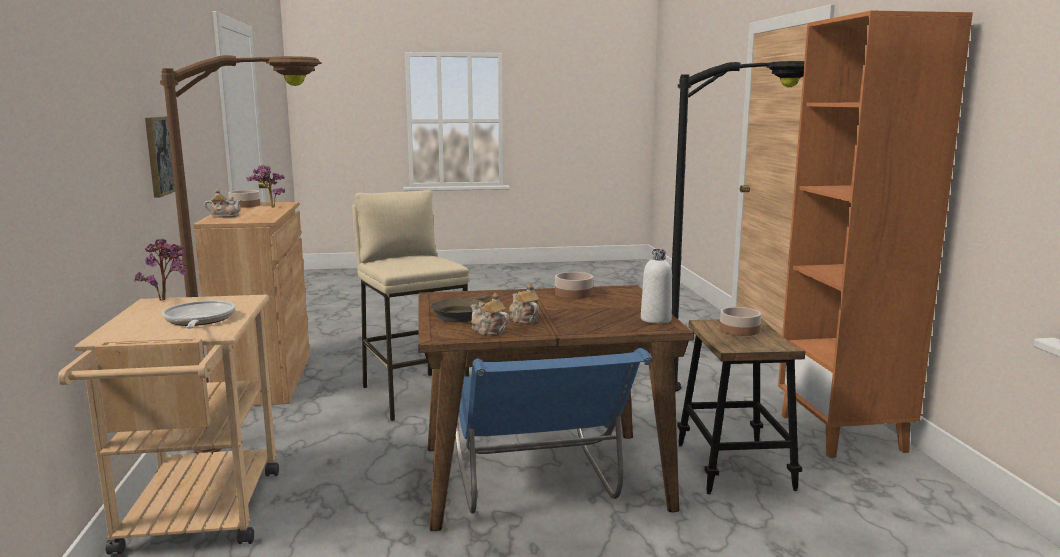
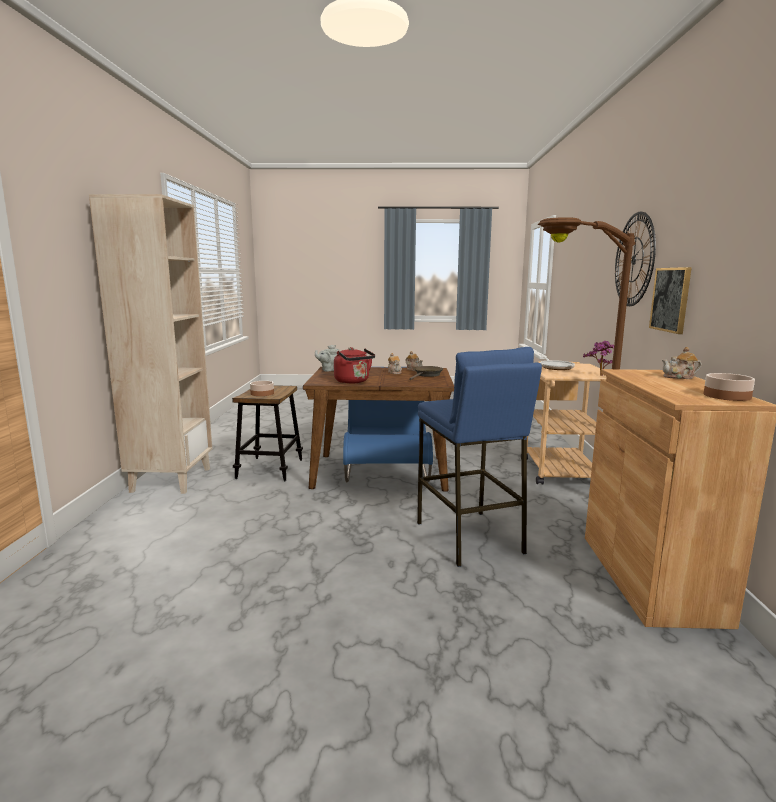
camera: 170 degrees left, 0 degrees up
potted plant [247,165,285,208] -> none
beige stool [352,190,469,421] -> blue stool [417,347,542,567]
bowl [555,272,593,299] -> red kettle [334,347,375,384]
white bottle [641,249,672,324] -> grey teapot [315,345,339,372]
black floor lamp [672,61,804,392] -> none
orange bookcase [778,10,973,458] -> beige bookcase [89,194,212,494]
none -> wall clock [615,212,656,306]

